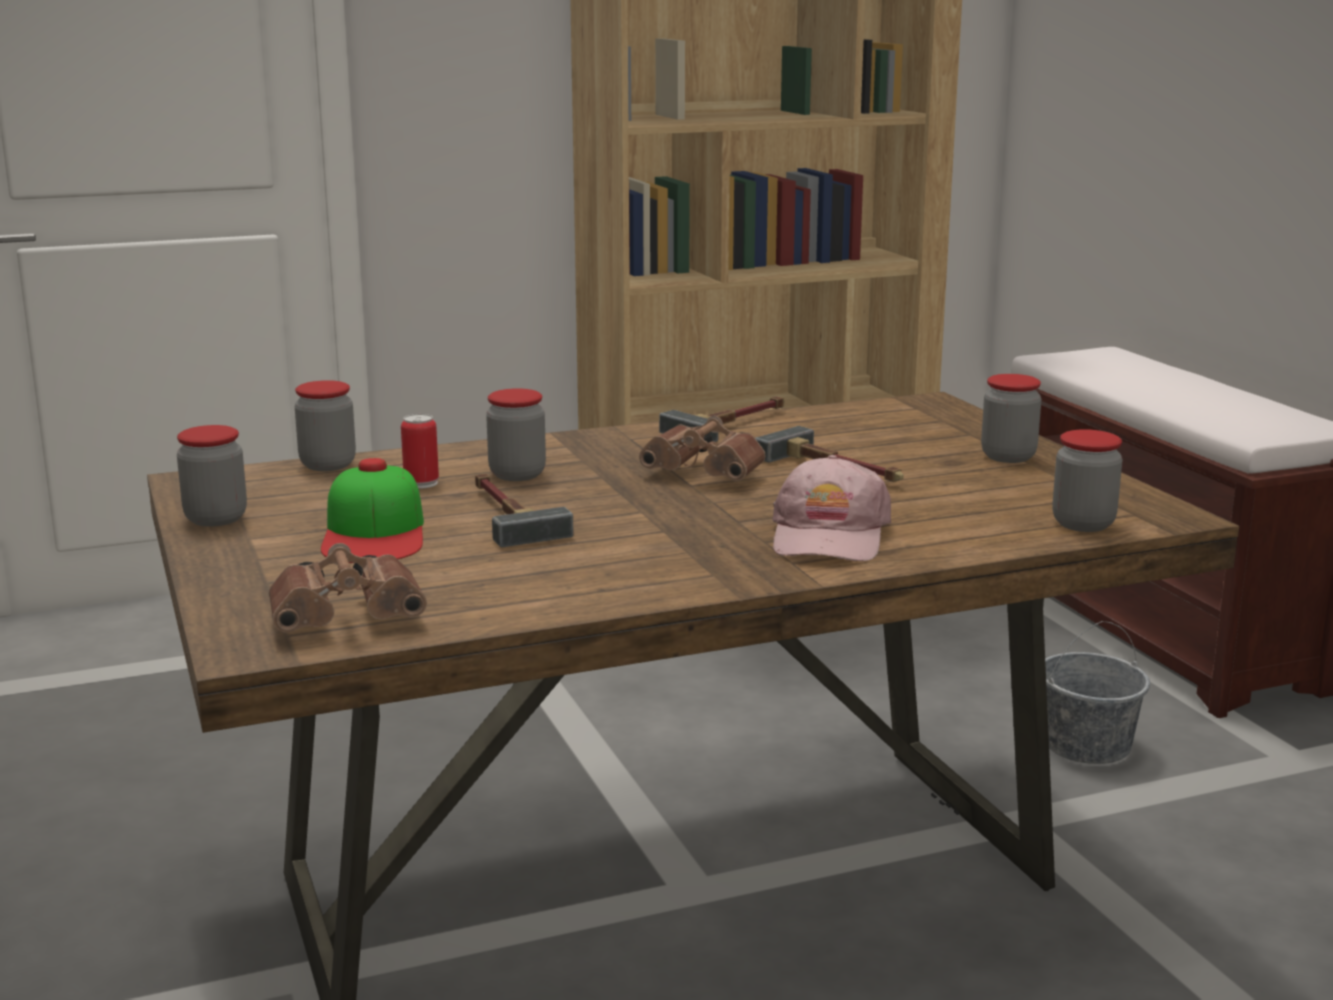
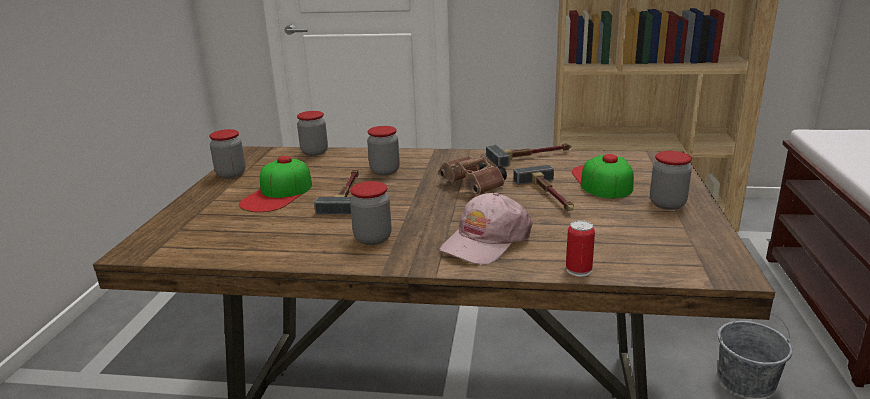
camera: 30 degrees right, 5 degrees up
brown binoculars [269,543,427,632] -> none
can [401,414,439,489] -> can moved to [566,220,595,277]
jar [1052,429,1123,532] -> jar moved to [350,181,392,245]
none -> cap [572,154,634,198]

